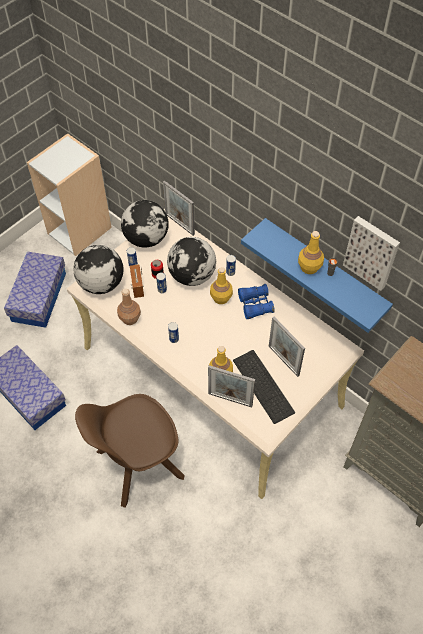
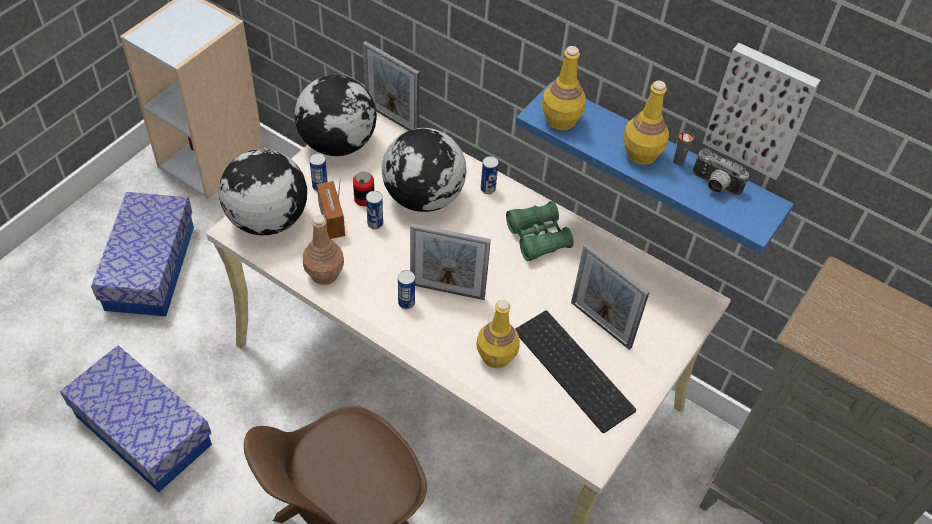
camera: 10 degrees left, 5 degrees down
picture frame [208,365,255,407] -> picture frame moved to [410,223,491,300]
yellow bottle [210,267,233,304] -> yellow bottle moved to [542,46,586,130]
blue binoculars [238,284,275,319] -> green binoculars [506,201,574,261]
none -> camera [693,148,749,196]

